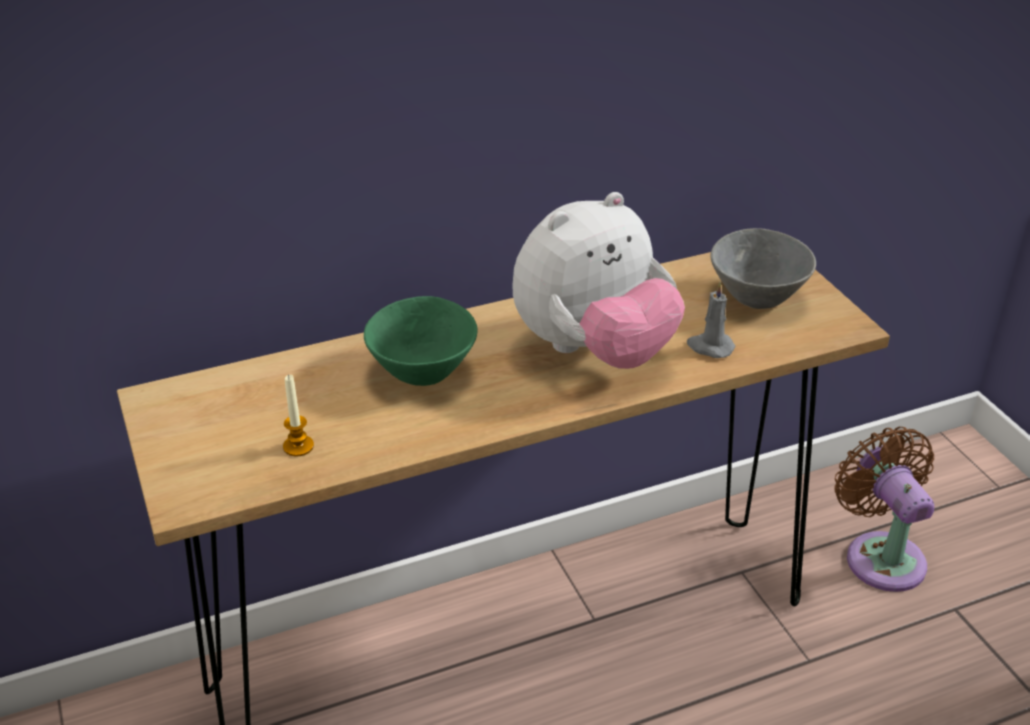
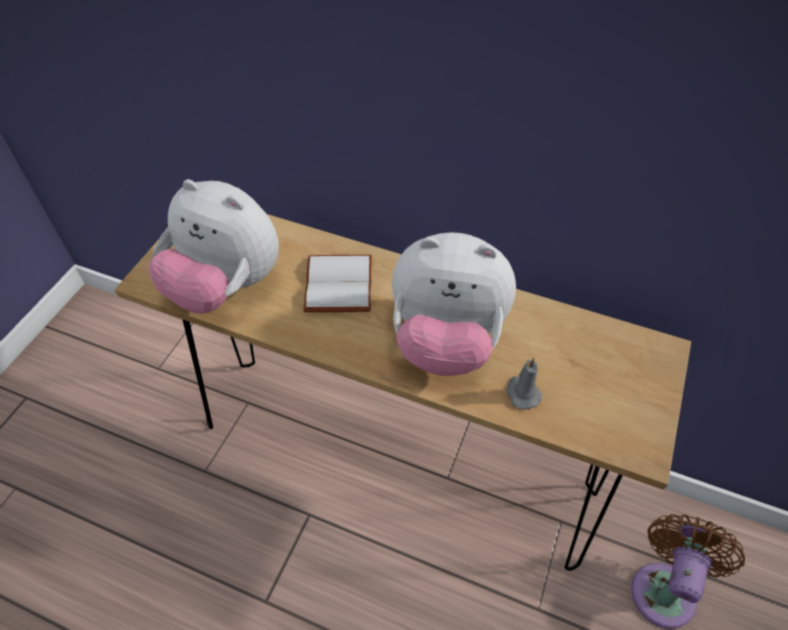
camera: 45 degrees right, 15 degrees up
candle [283,375,314,457] -> plush toy [149,179,279,314]
green bowl [364,296,478,386] -> white book [304,255,372,312]
grey bowl [710,228,816,309] -> none

